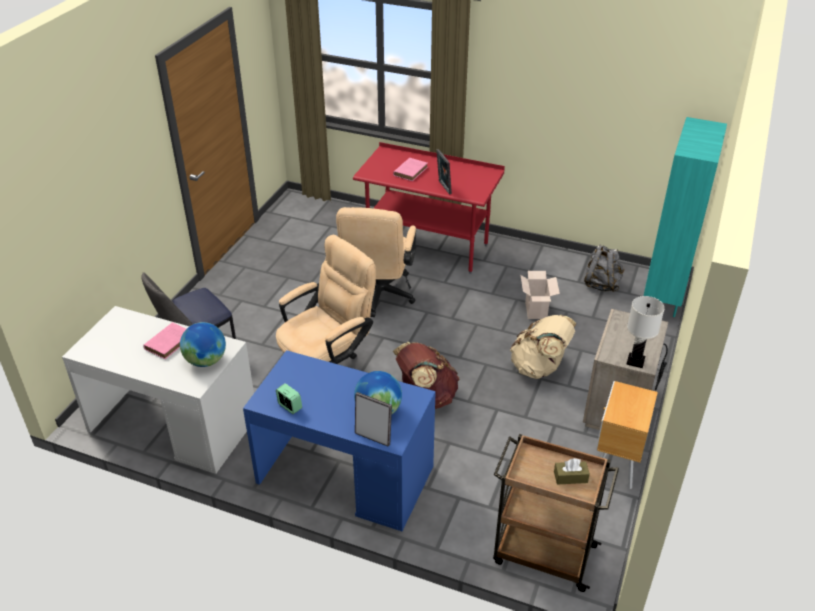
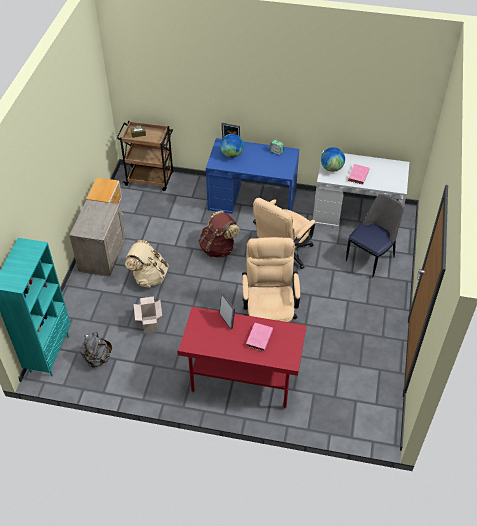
camera: 170 degrees right, 10 degrees up
white table lamp [626,296,665,368] -> none

